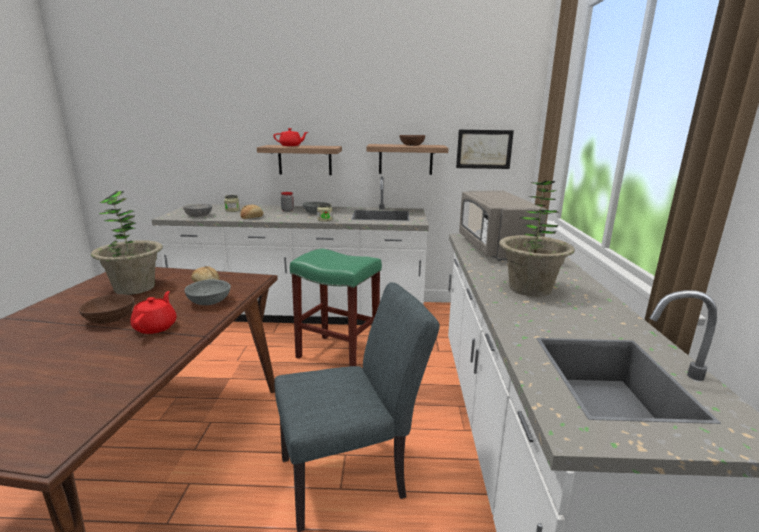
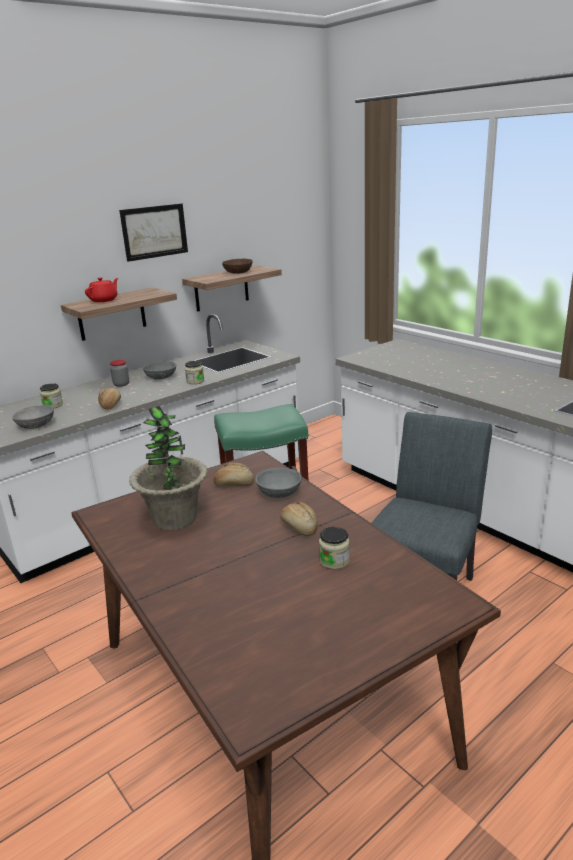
camera: 40 degrees left, 5 degrees up
brown bowl [79,294,135,324] -> none
red teapot [130,291,177,334] -> bread [280,502,318,536]
picture [456,130,514,169] -> picture moved to [119,203,188,262]
grey microwave [459,191,547,261] -> none
potted plant [499,181,575,297] -> none
none -> jar [319,527,350,569]

